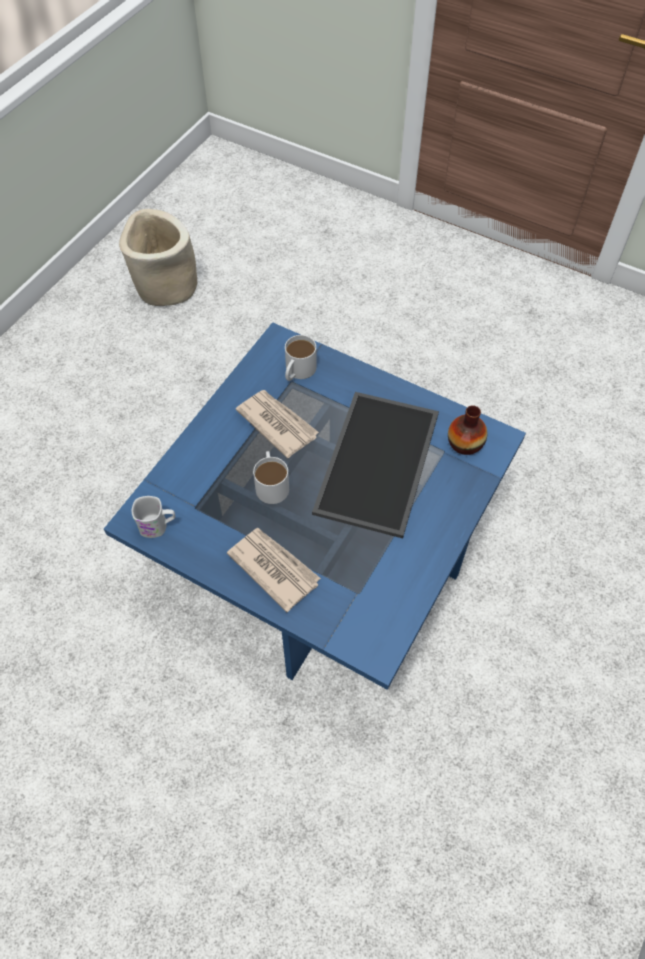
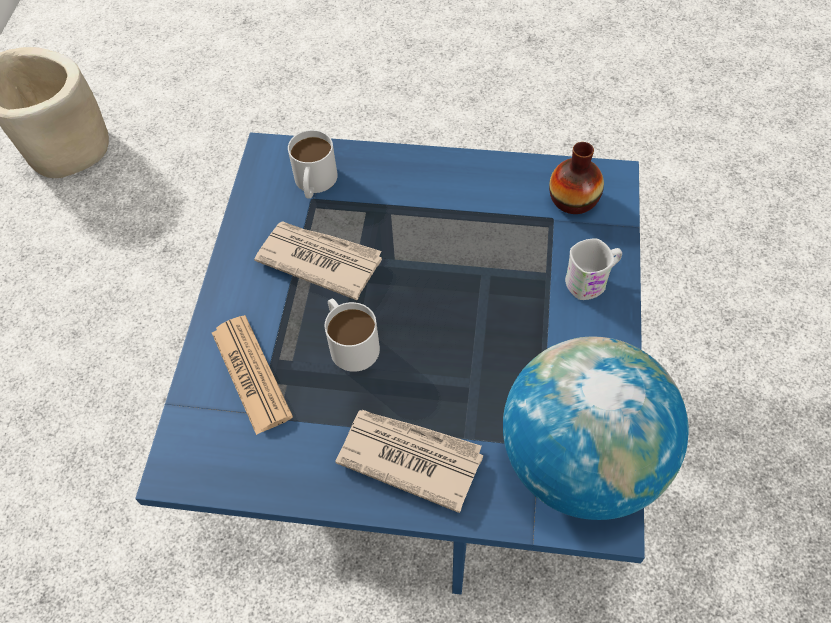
camera: 20 degrees left, 0 degrees up
white mug [132,496,175,538] -> white mug moved to [565,238,622,300]
tray [312,392,439,538] -> none
none -> newspaper [212,315,293,435]
none -> globe [503,337,689,520]

